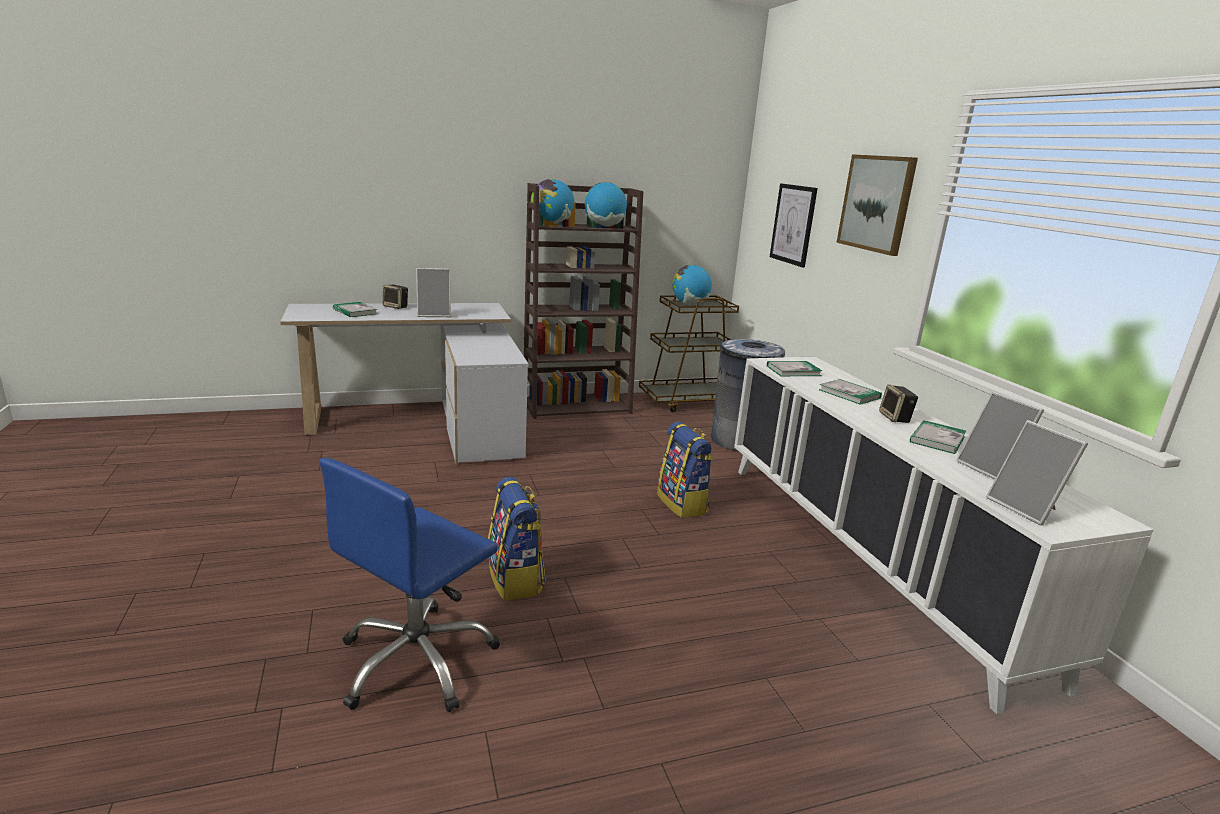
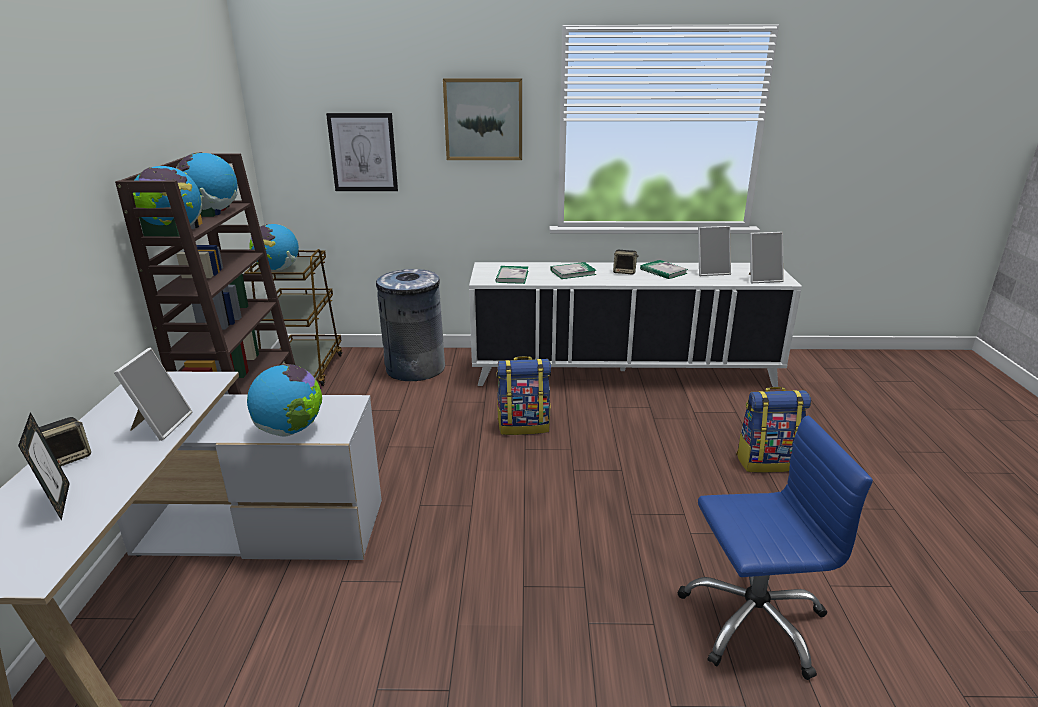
camera: 70 degrees left, 5 degrees up
blue office chair [320,457,500,712] -> blue office chair turned 60 degrees counterclockwise [678,416,873,680]
book [333,302,378,317] -> picture frame [18,412,70,521]
backpack [488,477,546,601] -> backpack moved to [736,387,811,473]
none -> globe [247,364,322,437]

